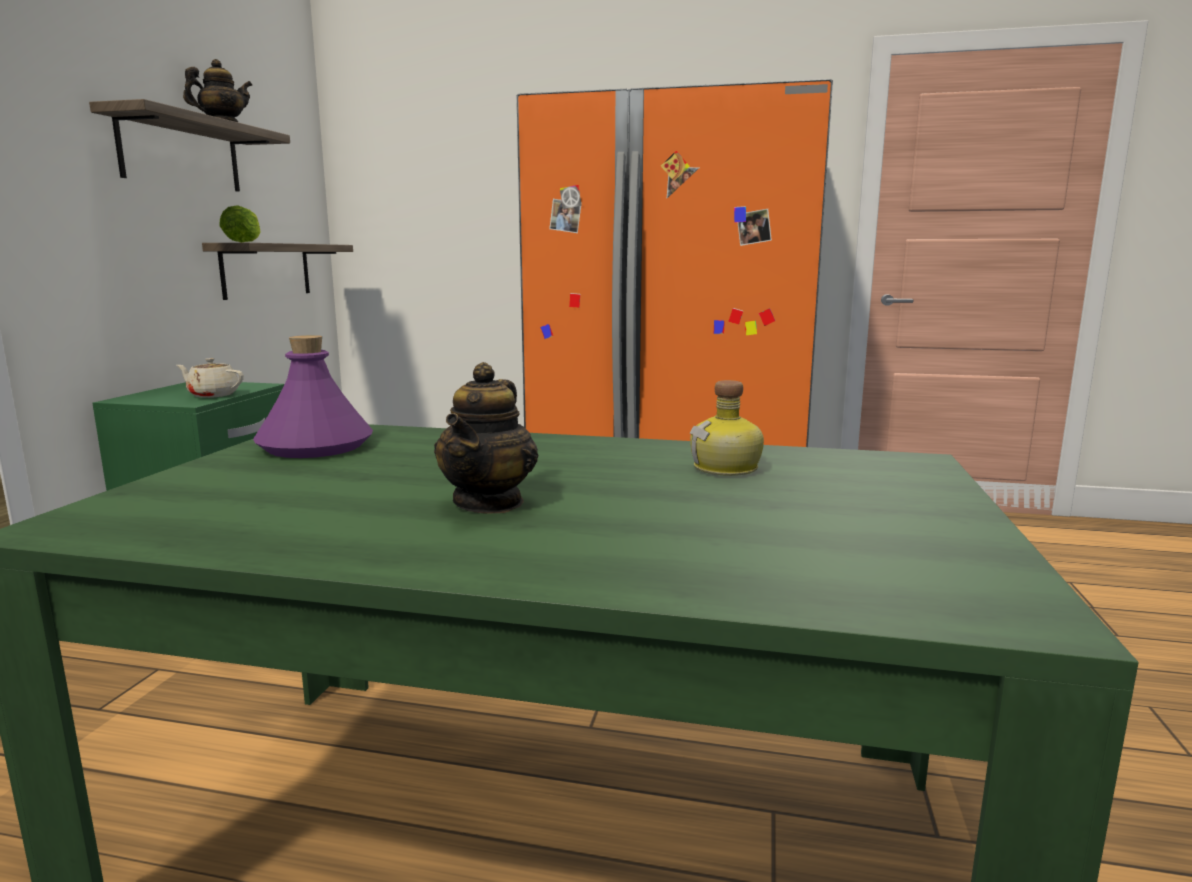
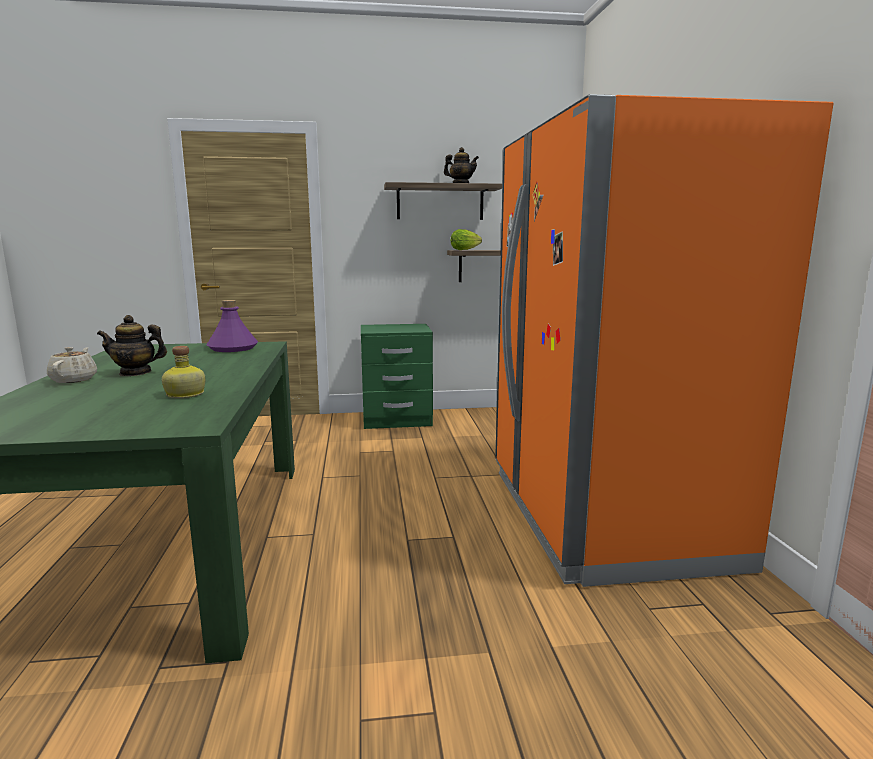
camera: 70 degrees right, 0 degrees up
beige teapot [176,358,244,398] -> beige teapot moved to [47,347,97,383]

